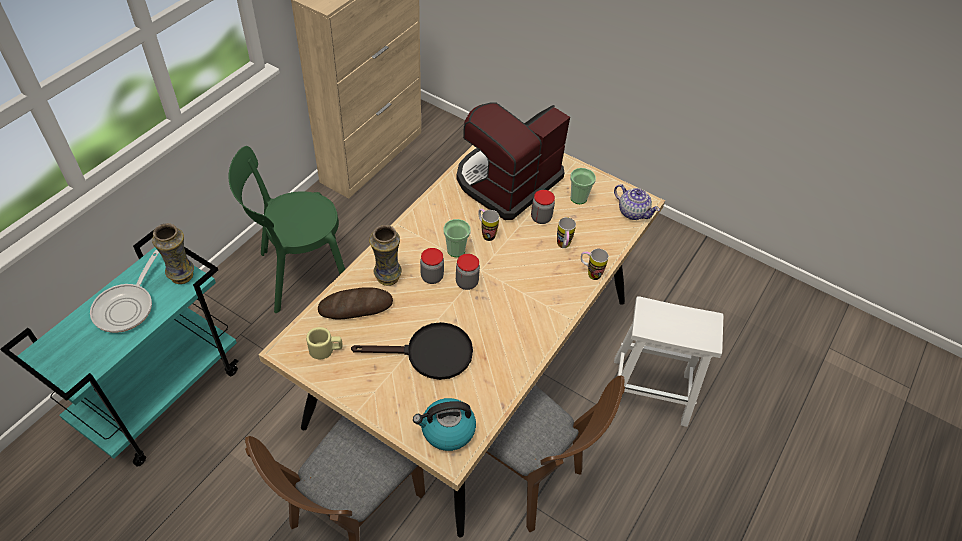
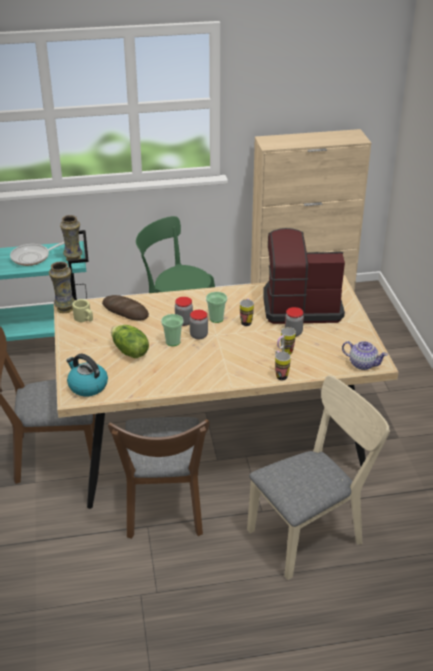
camera: 50 degrees right, 15 degrees down
black frying pan [351,322,473,380] -> lettuce [111,325,149,358]
vase [369,225,402,286] -> vase moved to [49,262,75,313]
cup [570,168,596,204] -> cup moved to [161,314,183,346]
teapot [614,184,660,220] -> teapot turned 60 degrees counterclockwise [342,341,388,370]
white stool [614,296,723,427] -> beige chair [247,375,390,580]

